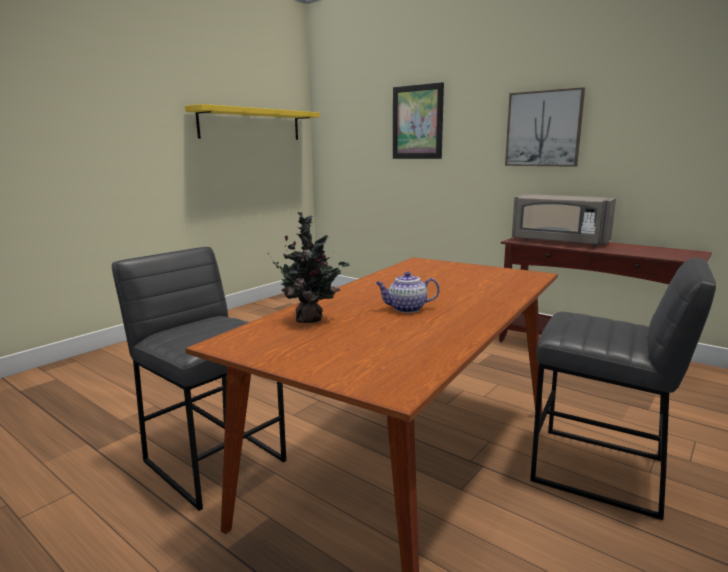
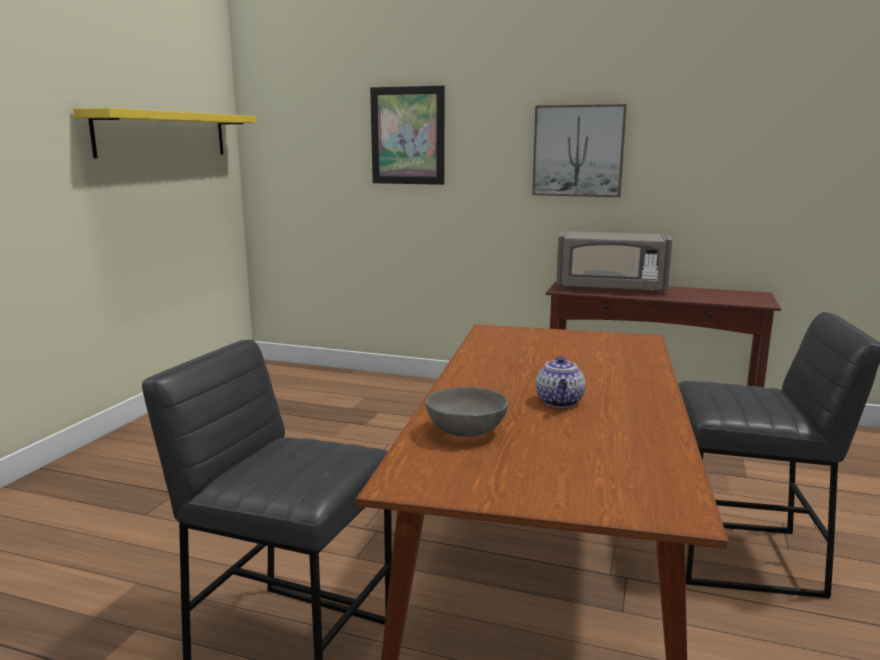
camera: 20 degrees left, 0 degrees up
potted plant [273,212,350,323] -> grey bowl [425,387,508,437]
teapot [376,272,440,313] -> teapot turned 60 degrees counterclockwise [536,356,585,408]

